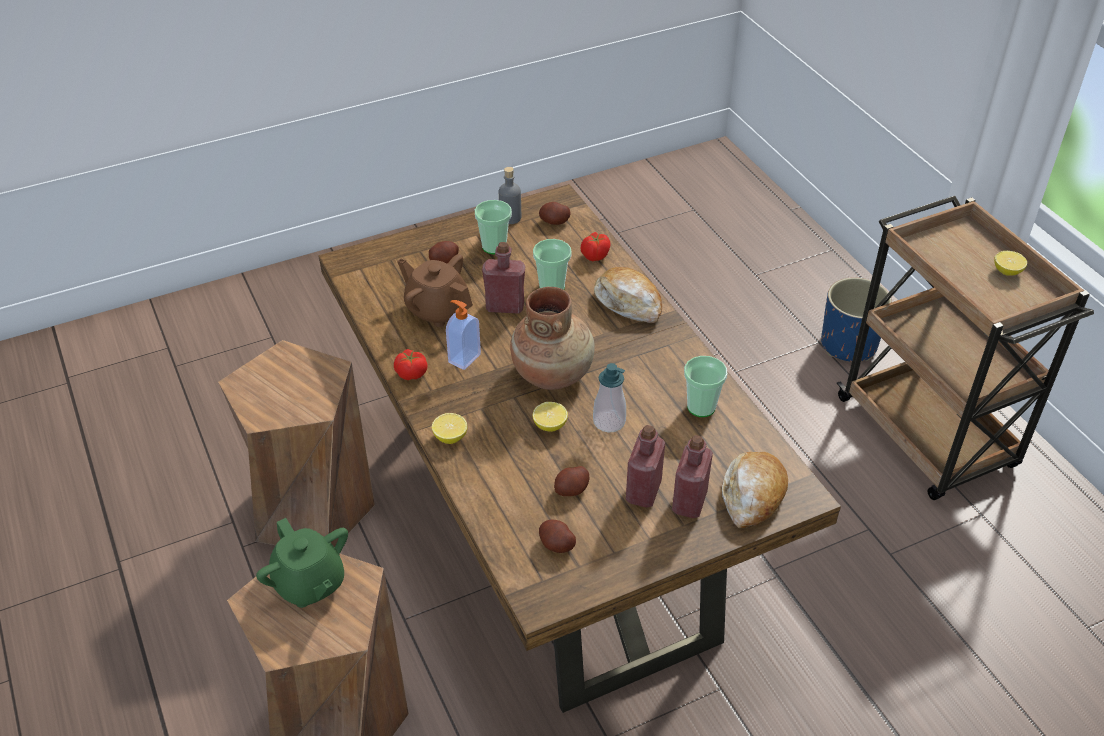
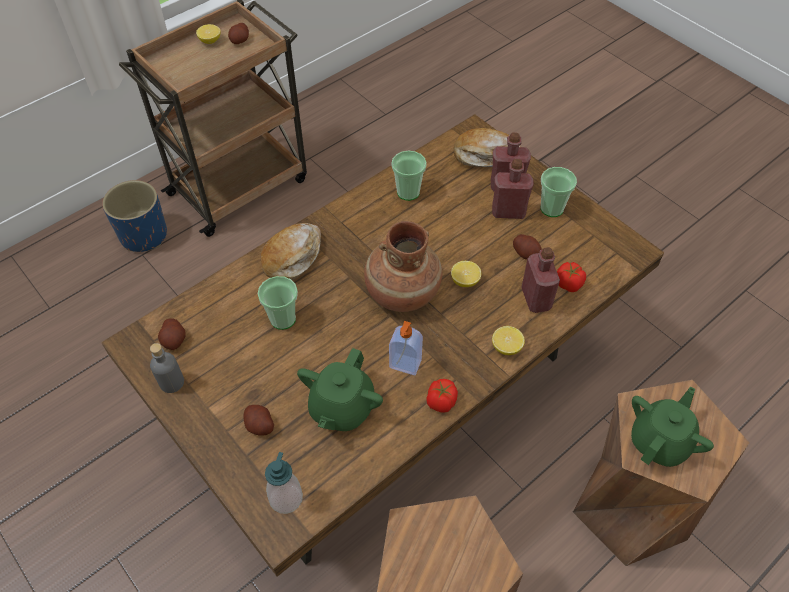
camera: 105 degrees left, 10 degrees up
brown teapot [397,254,473,327] -> green teapot [297,348,383,431]
cup [475,200,512,254] -> cup moved to [541,167,577,217]
red bottle [482,242,525,314] -> red bottle moved to [521,247,560,313]
potato [539,519,576,553] -> potato moved to [228,23,249,44]
tomato [581,232,611,261] -> tomato moved to [557,262,586,292]
soap dispenser [593,363,626,433] -> soap dispenser moved to [265,452,303,514]

